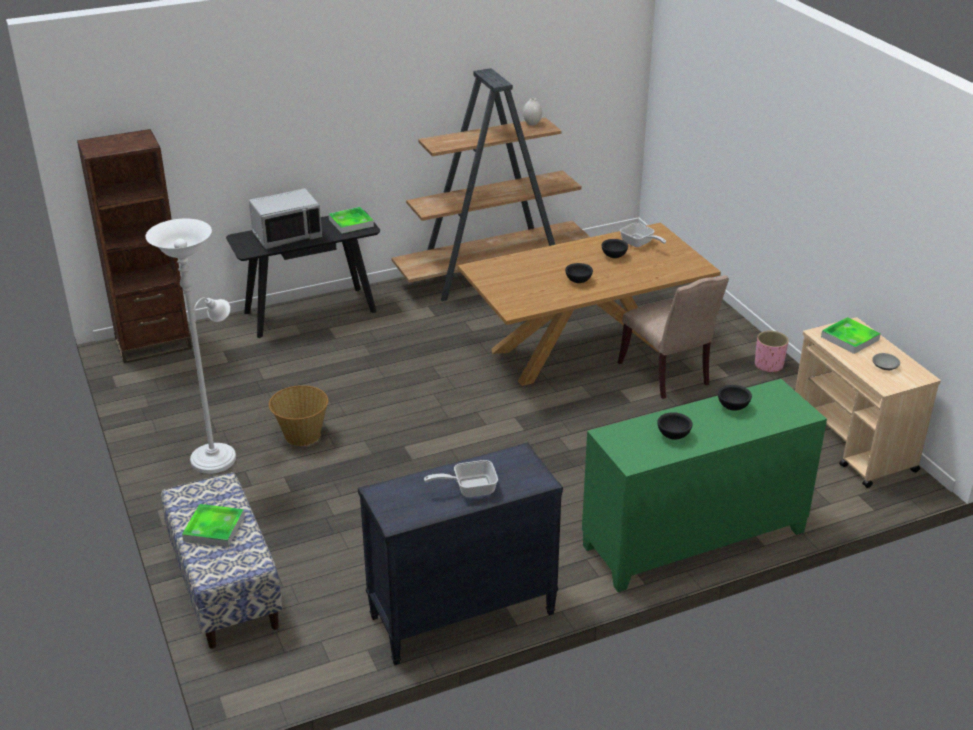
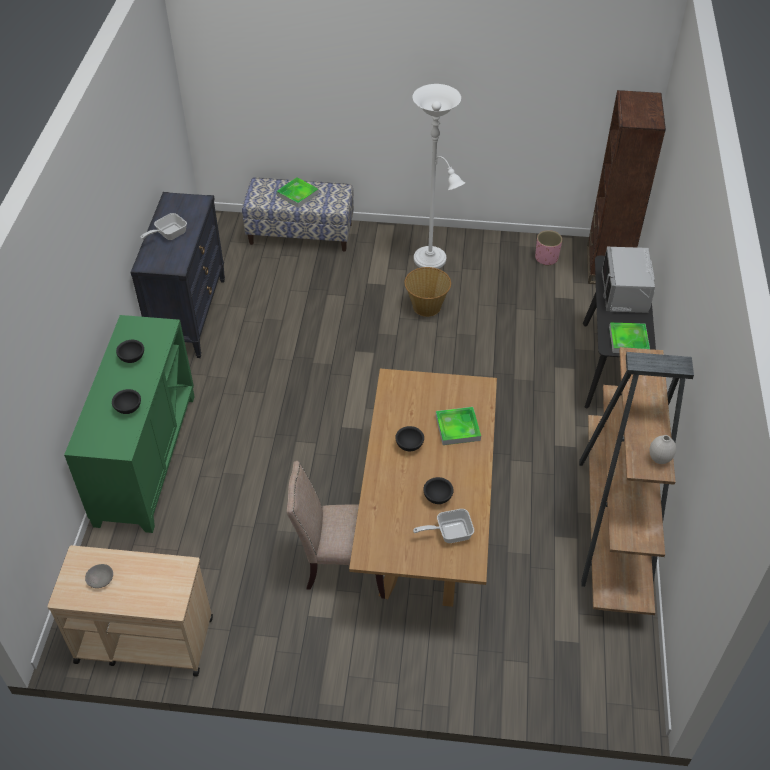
camera: 120 degrees right, 15 degrees up
frying pan [424,460,498,497] -> frying pan turned 150 degrees counterclockwise [140,213,187,240]
pink planter [755,331,789,373] -> pink planter moved to [535,230,562,266]
tray [821,317,881,354] -> tray moved to [436,407,481,445]

